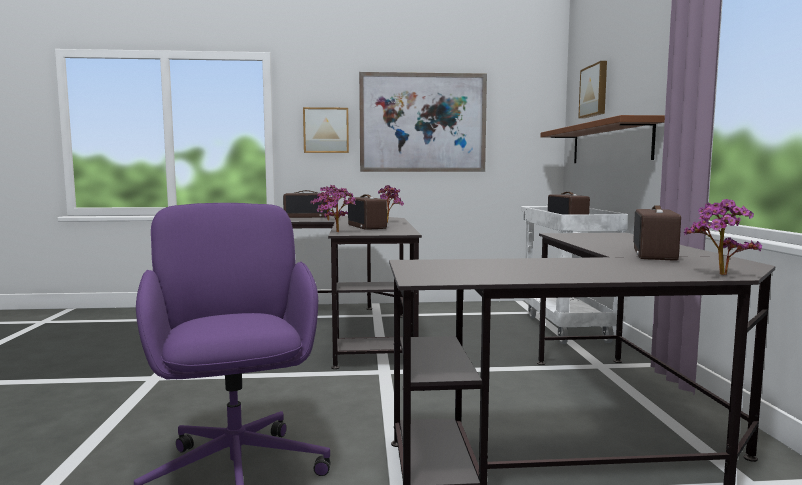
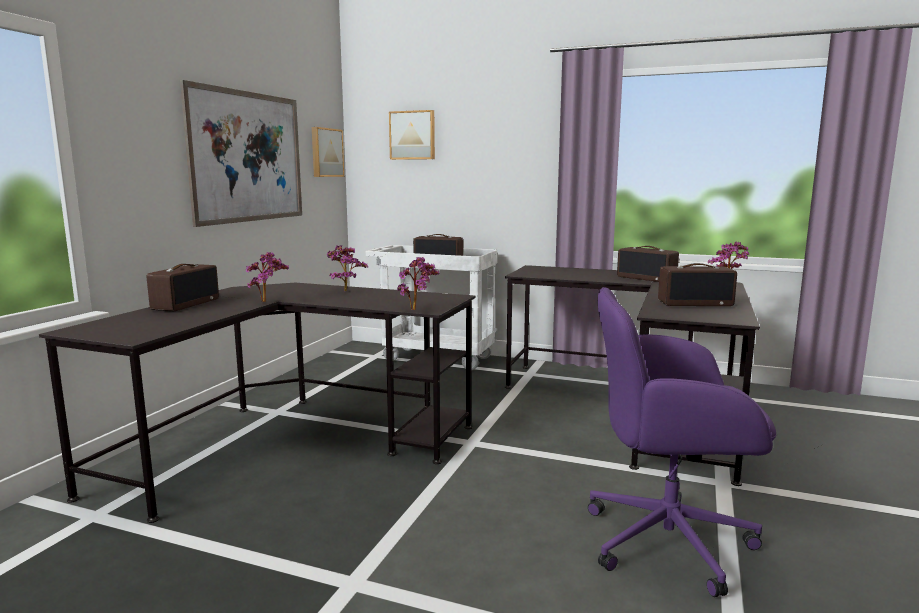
camera: 65 degrees left, 5 degrees up
picture [303,107,349,153] -> picture moved to [312,127,344,177]
radio [348,194,387,230] -> radio moved to [658,263,737,306]
brown shelf [541,115,665,163] -> none

